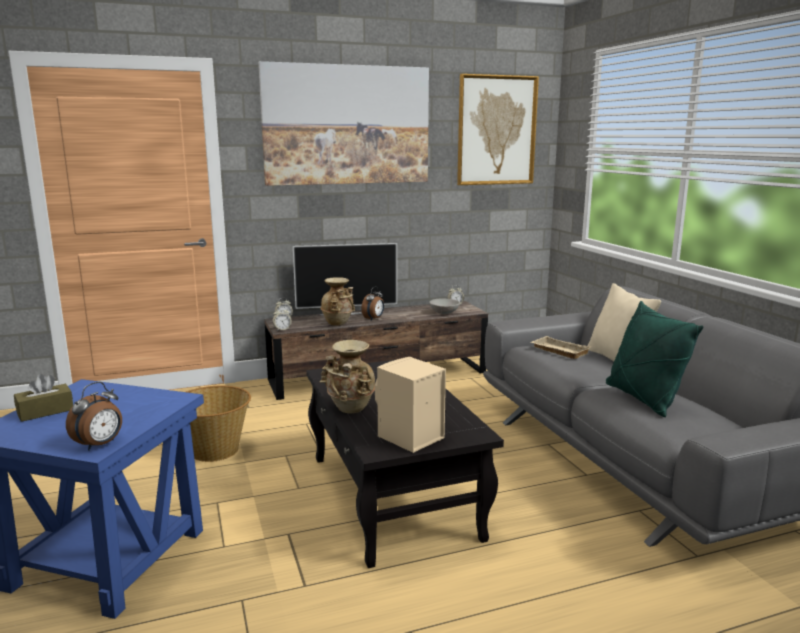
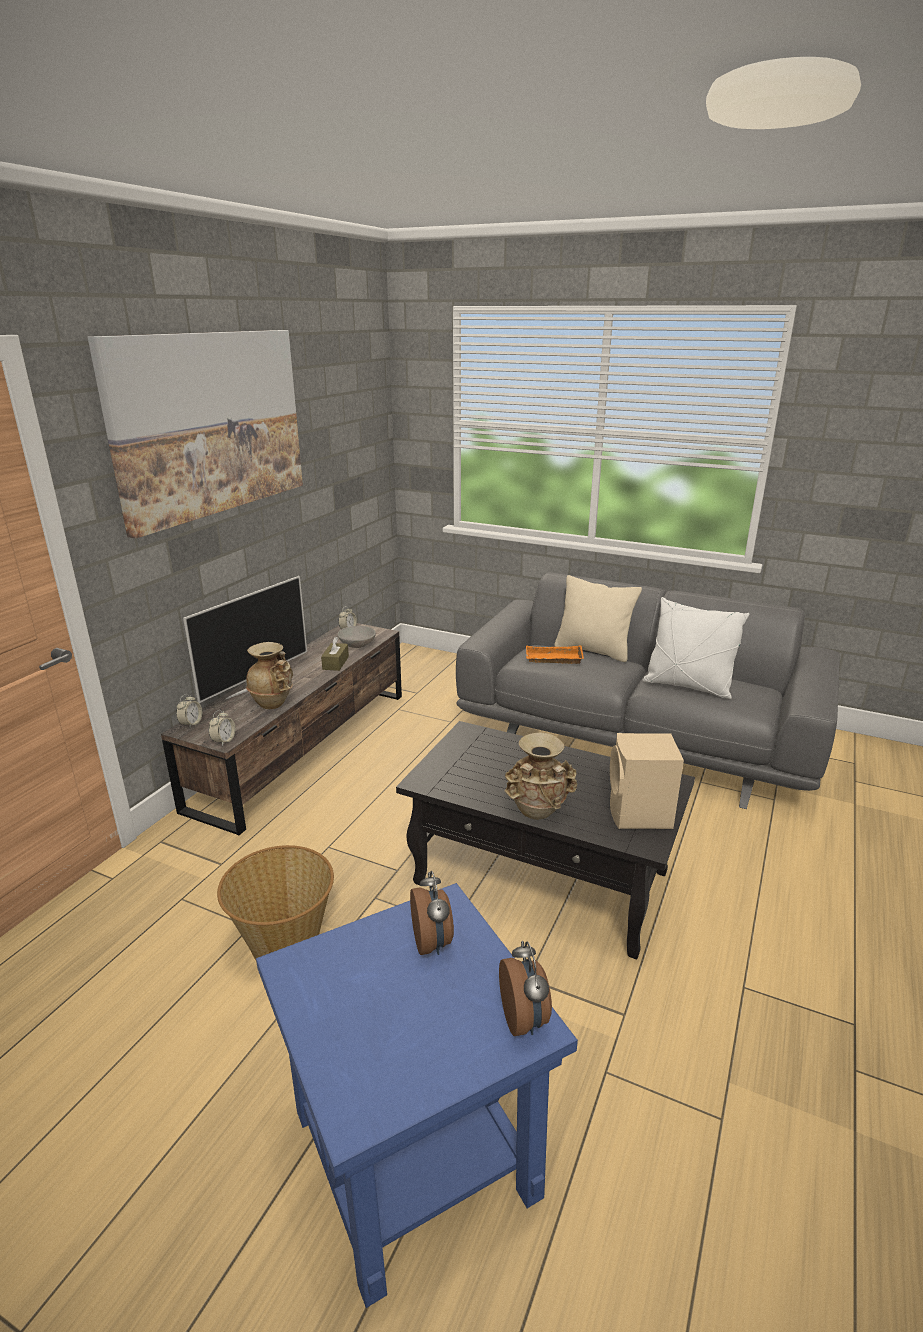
camera: 45 degrees left, 10 degrees up
brown tissue box [14,374,73,422] -> brown tissue box moved to [321,637,349,671]
alarm clock [361,286,384,320] -> alarm clock moved to [410,871,454,955]
picture [457,74,539,185] -> none
beige tray [531,336,592,359] -> orange tray [526,645,584,664]
green pillow [606,301,703,417] -> white pillow [642,597,749,699]

